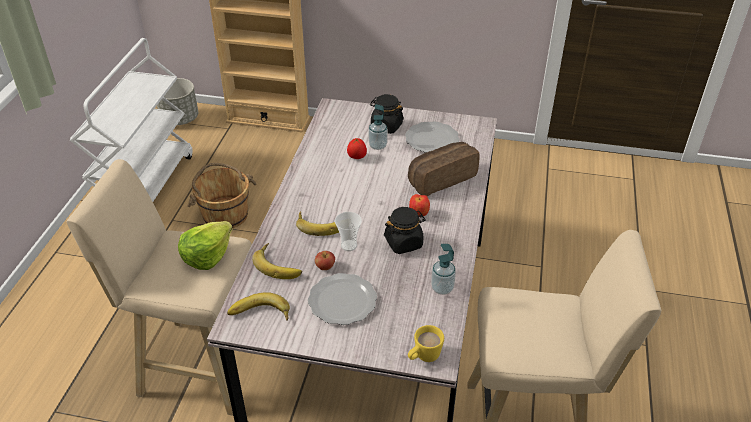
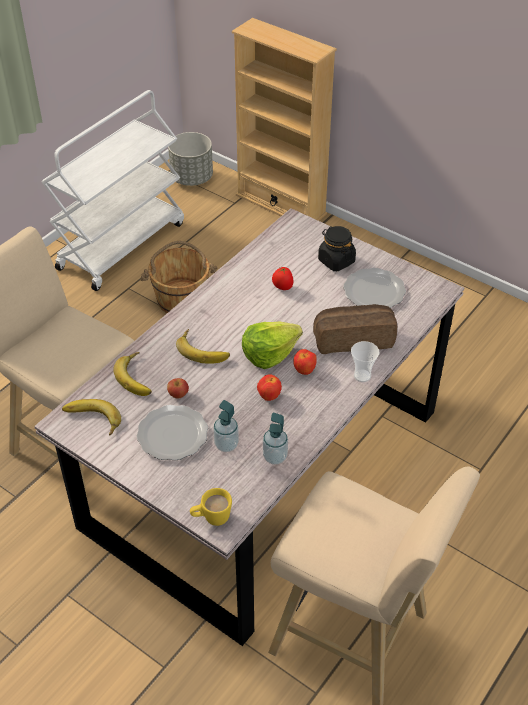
camera: 25 degrees right, 5 degrees up
lettuce [178,221,233,270] -> lettuce moved to [242,321,303,369]
cup [335,212,362,251] -> cup moved to [351,341,379,382]
soap dispenser [369,104,388,150] -> soap dispenser moved to [213,400,239,452]
black jar [384,207,426,254] -> apple [257,374,282,401]

